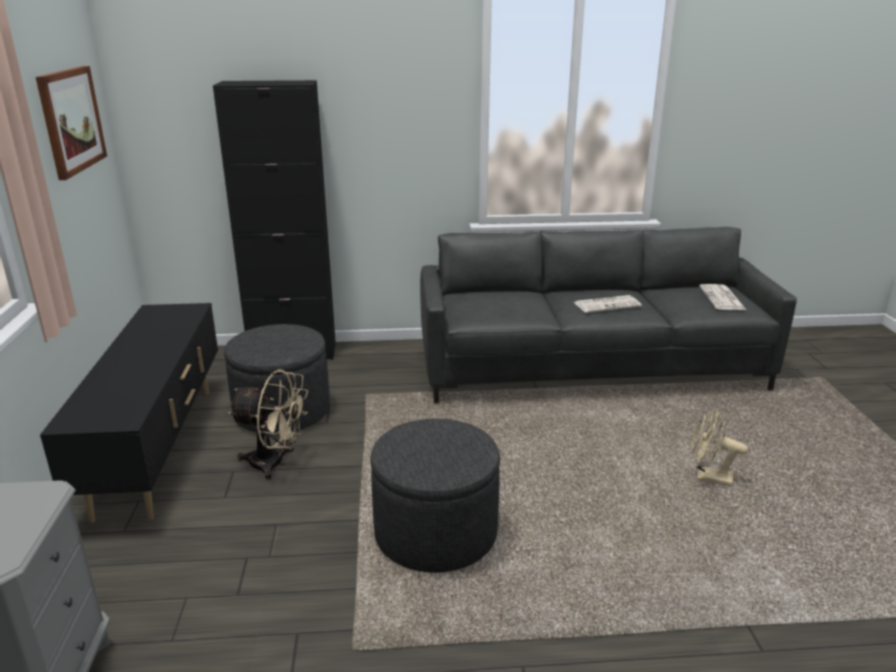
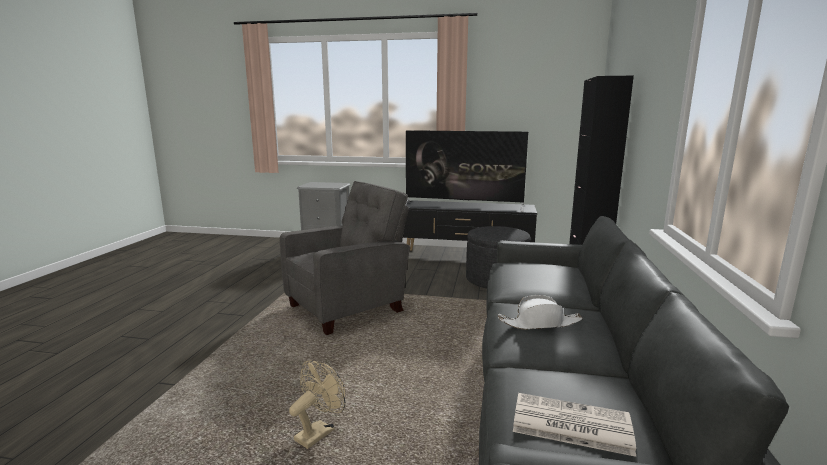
camera: 105 degrees right, 10 degrees down
picture [36,66,107,180] -> none
beige fan [228,369,308,480] -> none
grey ottoman [370,418,500,573] -> grey armchair [280,181,410,335]
newspaper [574,295,642,313] -> white hat [498,295,583,330]
none -> television [406,130,528,212]

